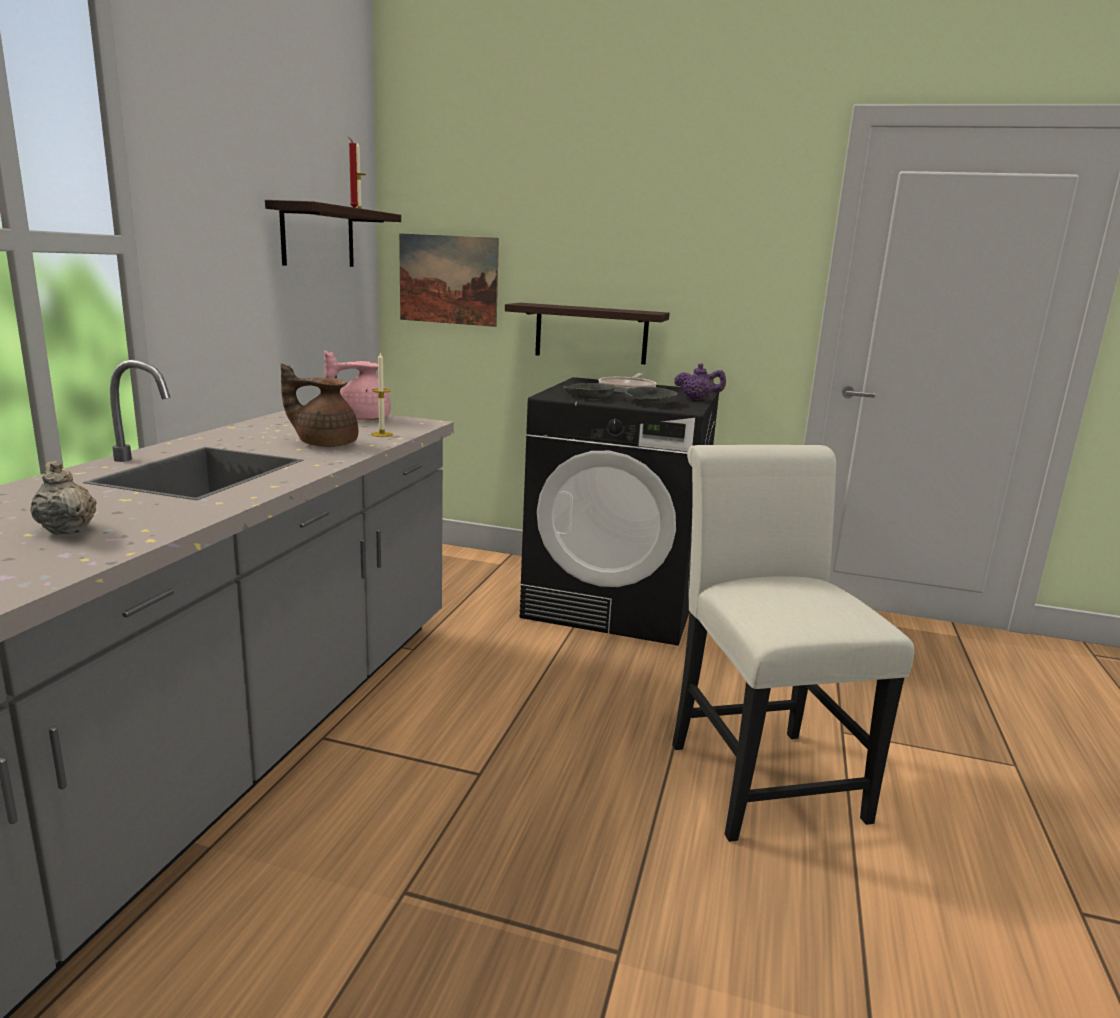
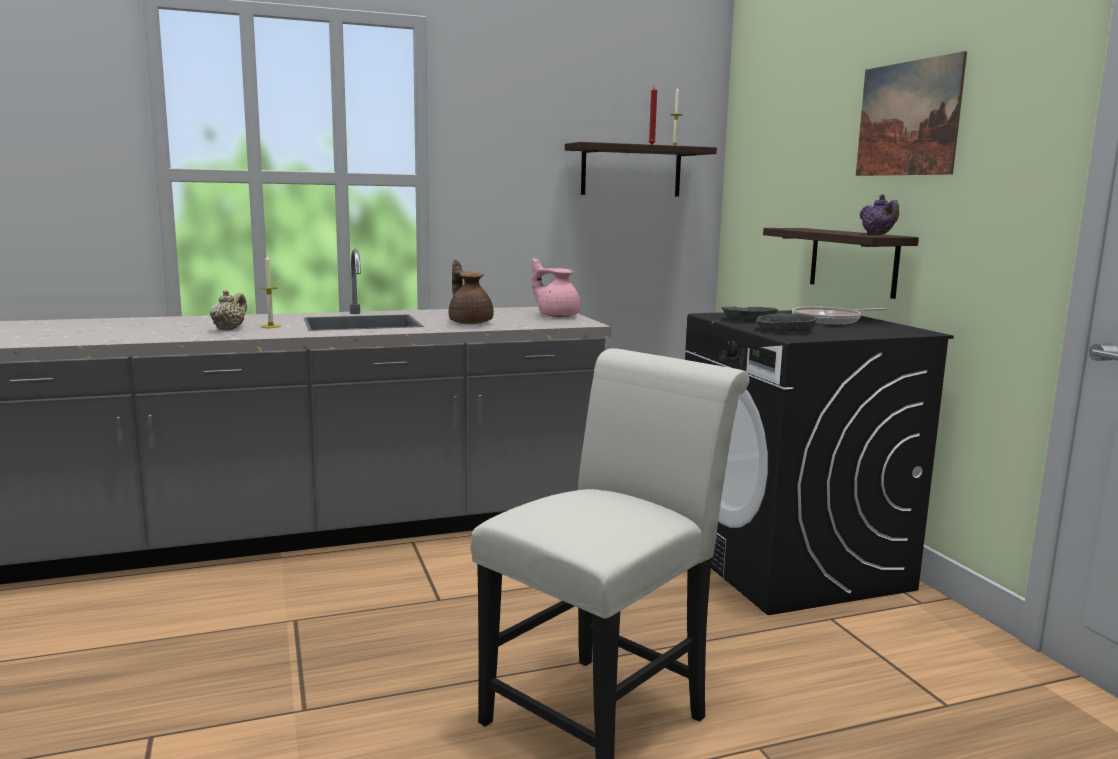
camera: 55 degrees right, 5 degrees down
candle [371,351,393,437] -> candle moved to [260,255,281,328]
picture [399,233,499,327] -> picture moved to [856,51,967,176]
purple teapot [674,363,726,400] -> purple teapot moved to [860,194,899,234]

